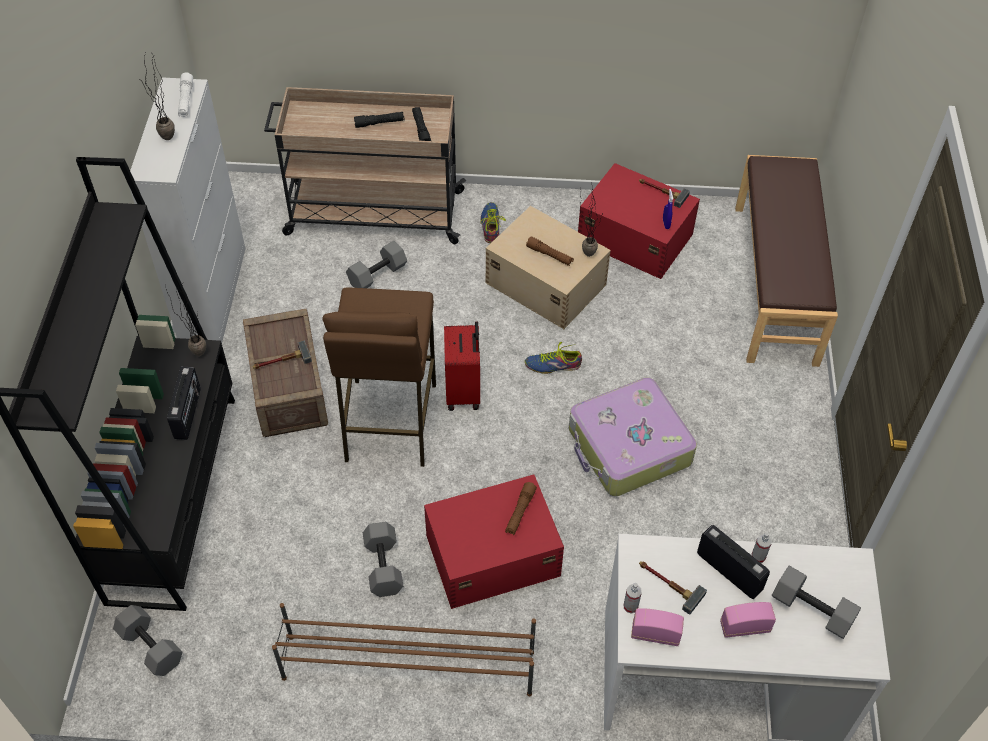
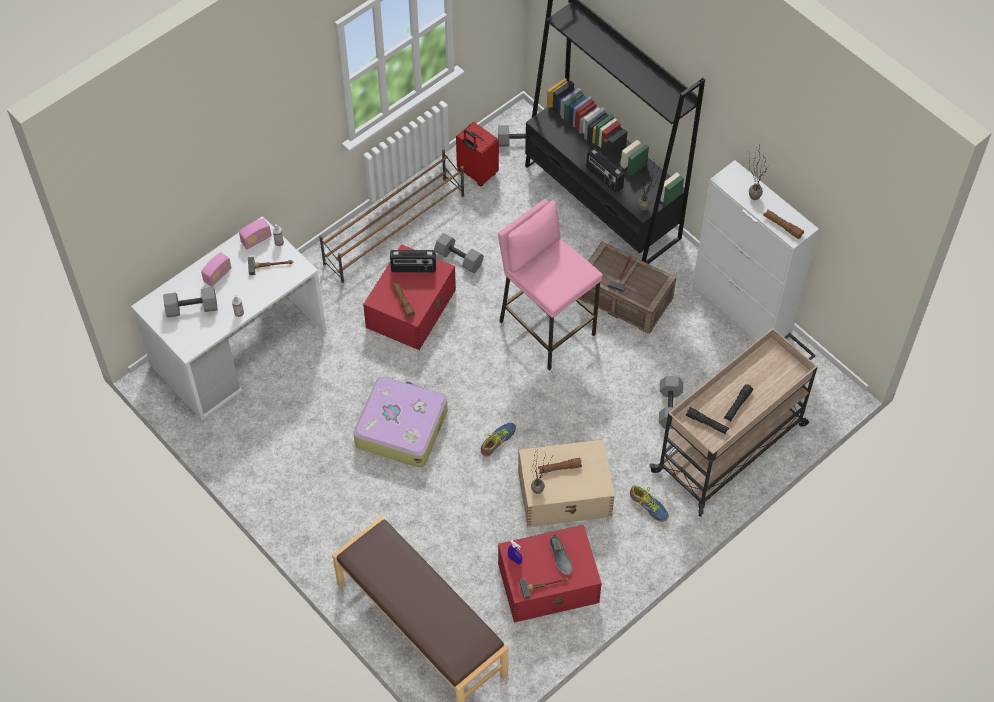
camera: 135 degrees right, 5 degrees up
white flashlight [178,72,193,117] -> brown flashlight [763,209,804,239]
brown stool [322,288,436,467] -> pink stool [498,199,603,371]
red suitcase [444,321,480,411] -> red suitcase moved to [456,122,499,186]
radio [697,525,770,599] -> radio moved to [390,250,436,272]
none -> grey shoe [550,534,572,575]

